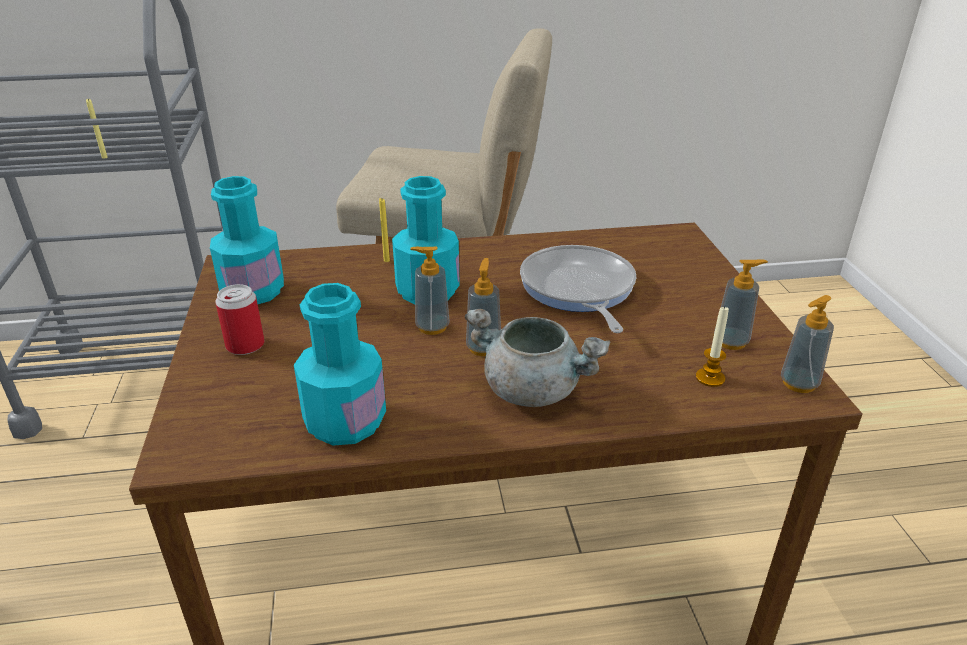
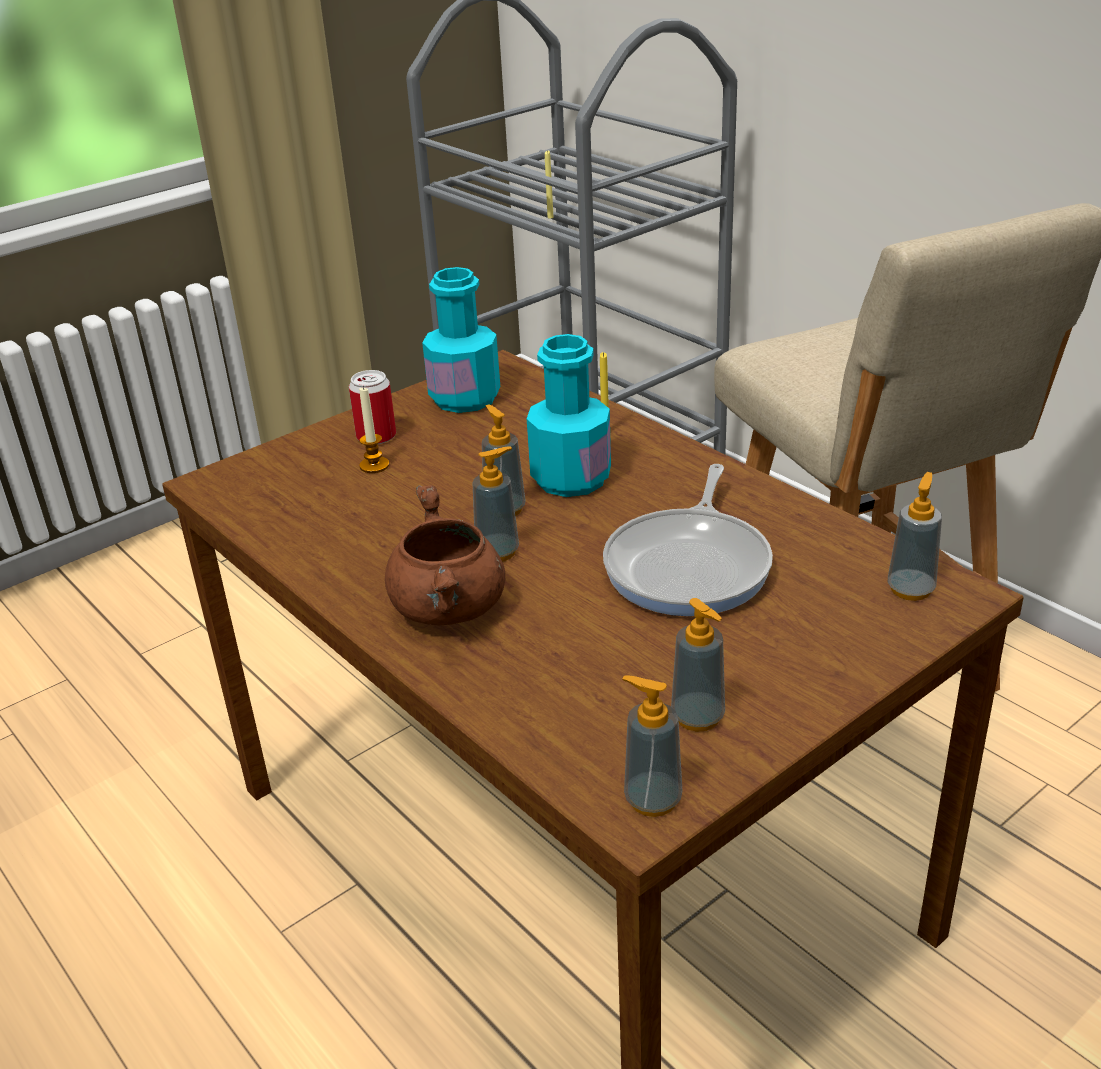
camera: 60 degrees right, 0 degrees up
turquoise bottle [294,283,386,446] -> none
grey cooking pot [465,309,611,407] -> brown cooking pot [385,485,505,625]
frying pan [520,245,636,333] -> frying pan turned 150 degrees clockwise [603,464,773,616]
candle [696,306,729,387] -> candle moved to [359,386,389,473]
none -> soap dispenser [888,472,942,601]

